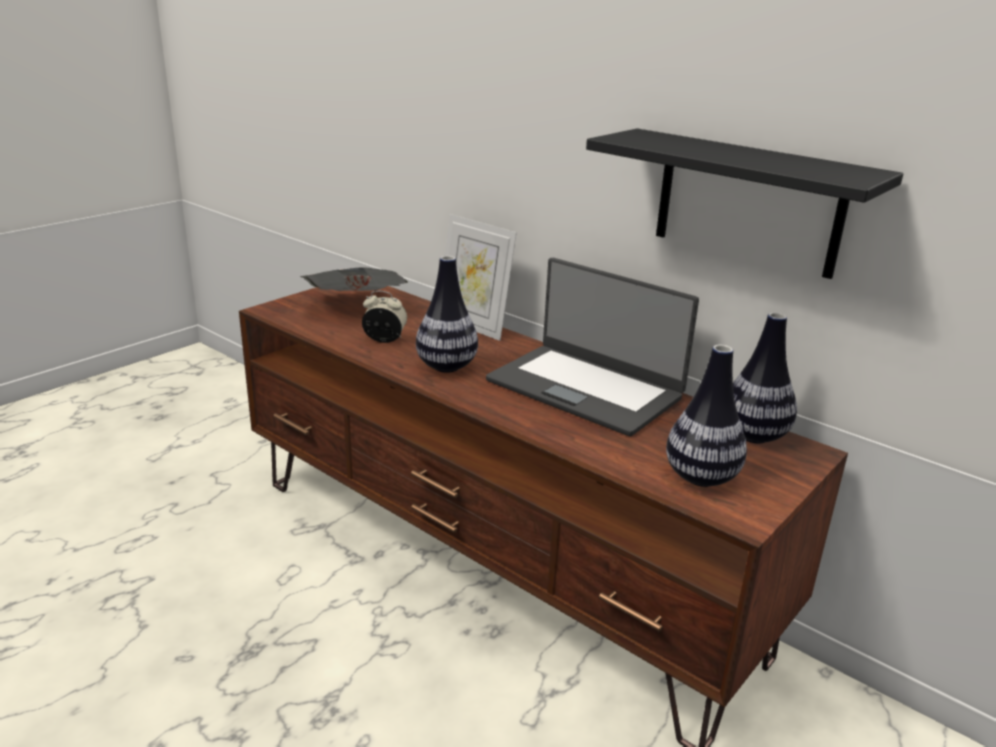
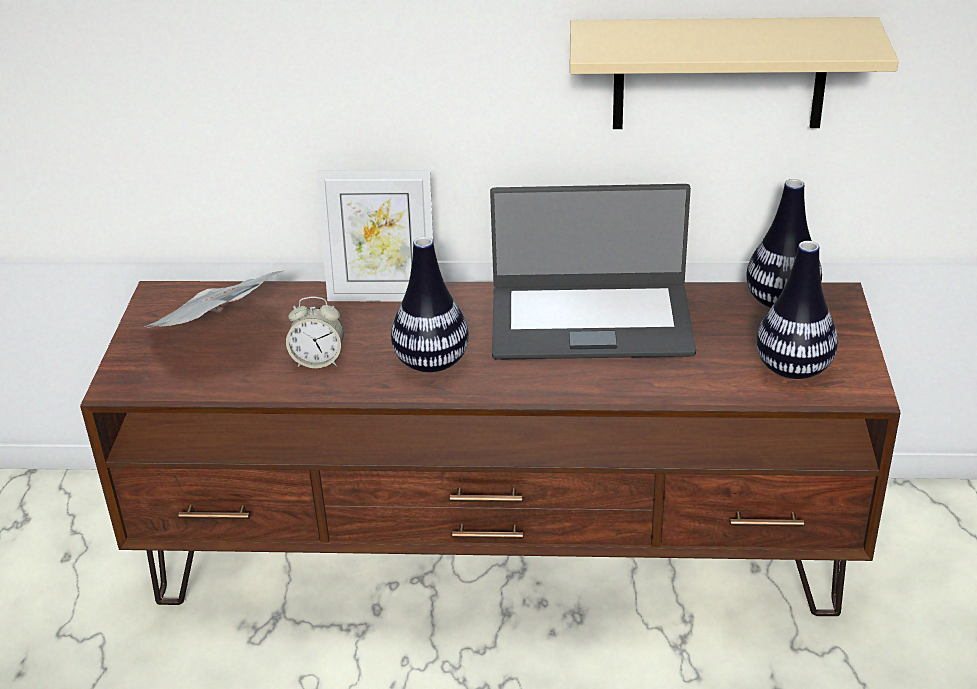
camera: 35 degrees left, 10 degrees up
alarm clock [362,291,407,343] -> alarm clock turned 150 degrees counterclockwise [286,297,344,368]
black shelf [586,129,903,279] -> beige shelf [570,17,899,129]

